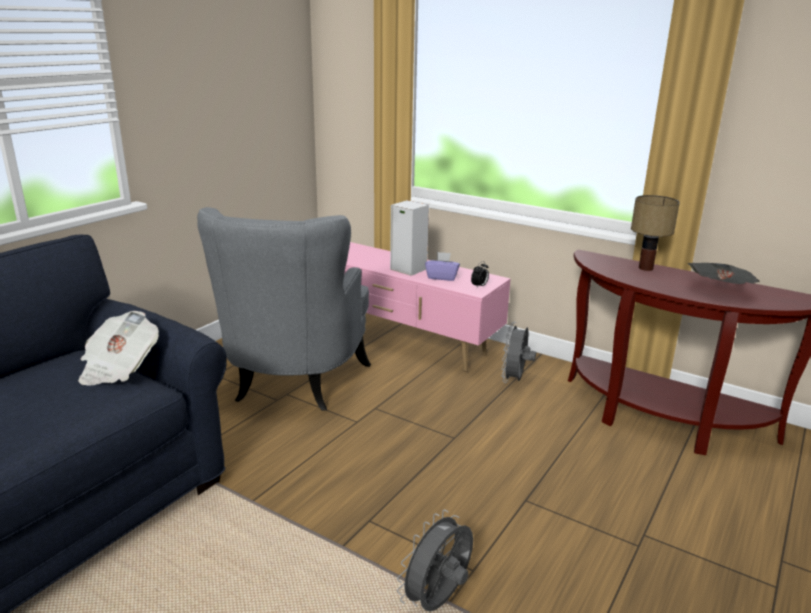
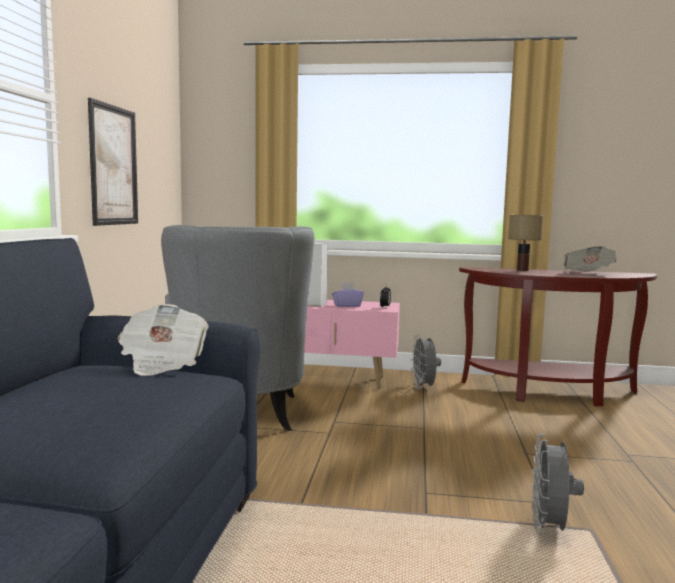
camera: 25 degrees left, 15 degrees down
none -> picture [88,98,138,226]

